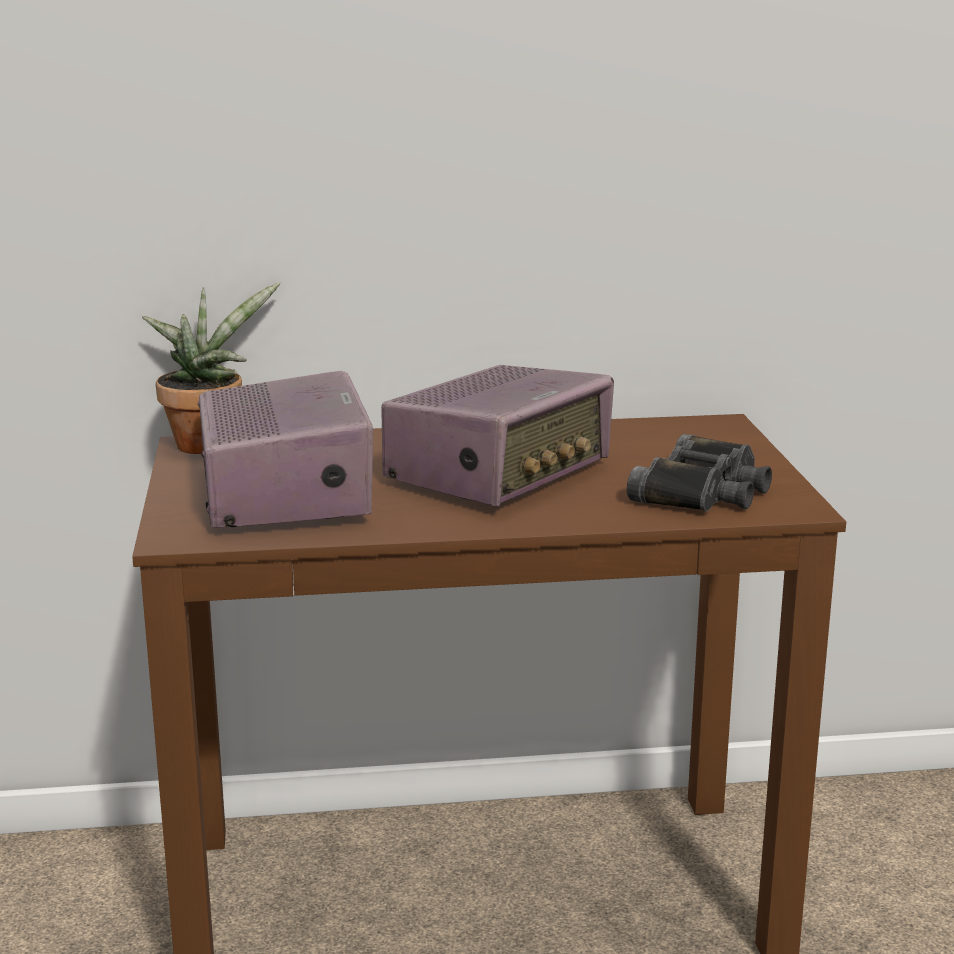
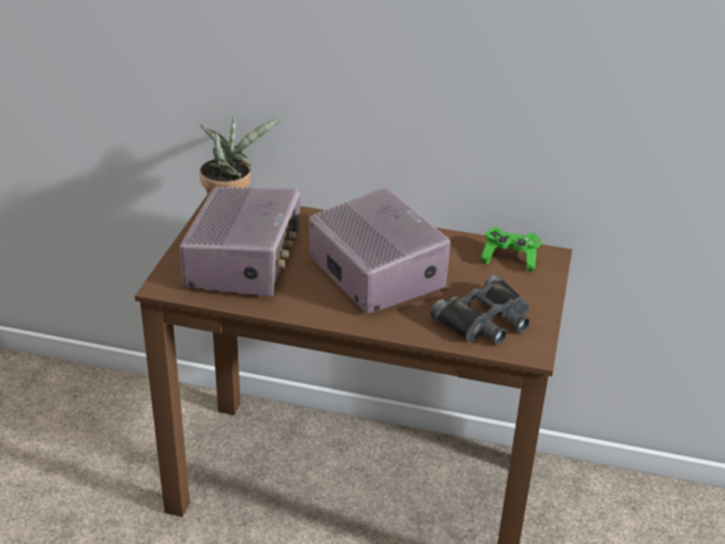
camera: 20 degrees right, 15 degrees up
radio [381,365,614,506] -> radio turned 90 degrees counterclockwise [309,188,450,313]
none -> green game controller [481,227,541,272]

